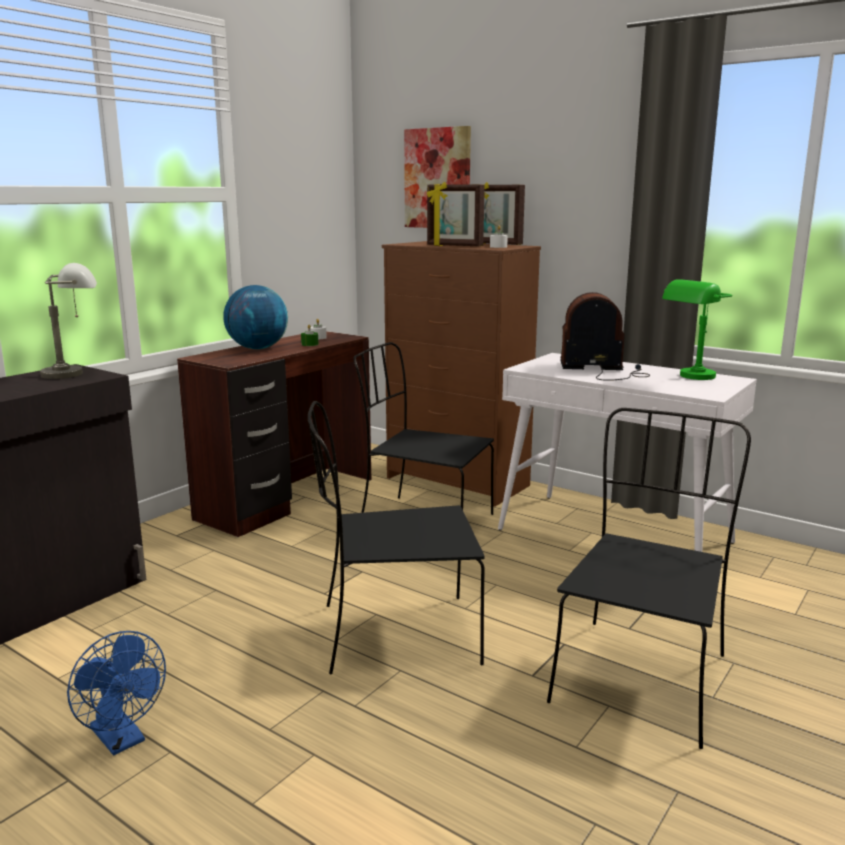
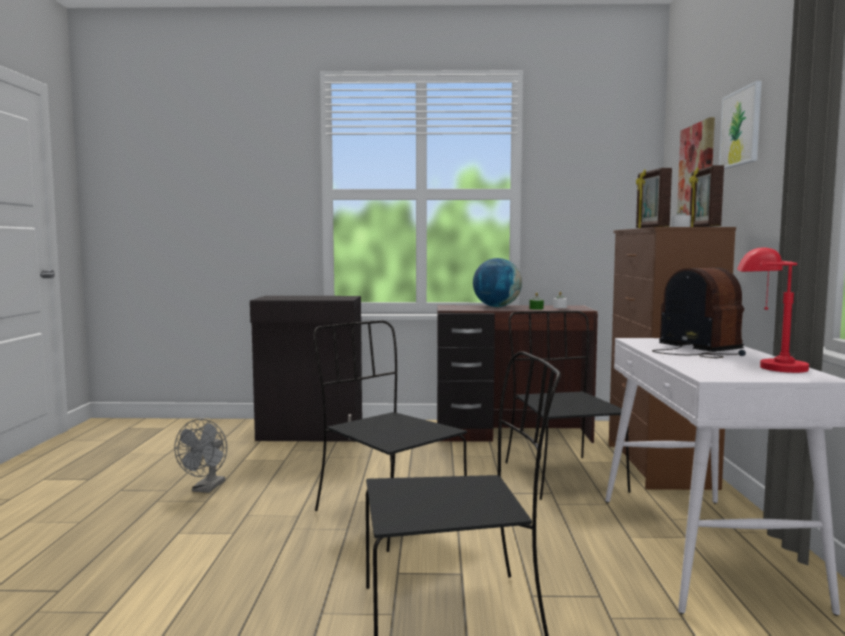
camera: 55 degrees right, 10 degrees down
grey table lamp [40,263,97,379] -> none
blue fan [67,631,166,756] -> grey fan [174,419,227,493]
green table lamp [662,279,733,380] -> red table lamp [737,248,809,373]
none -> picture [719,81,762,169]

